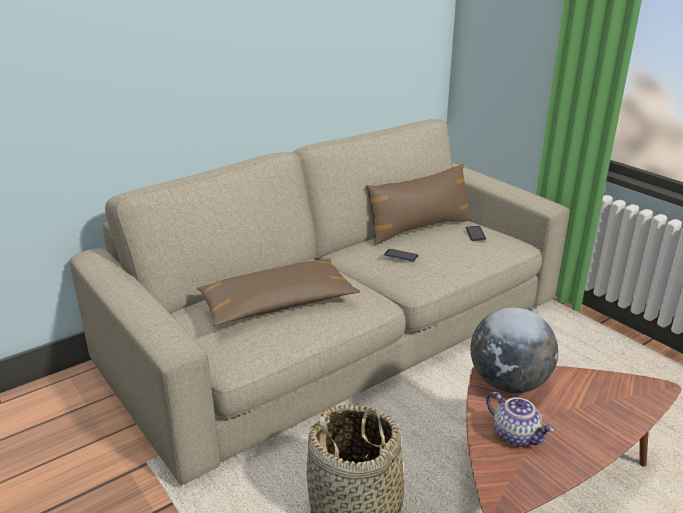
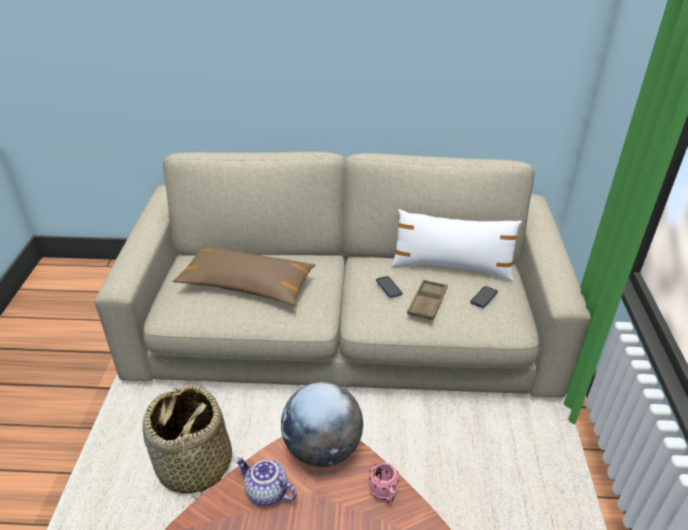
camera: 40 degrees right, 10 degrees up
brown pillow [366,164,472,246] -> white pillow [391,209,522,281]
teapot [486,392,554,446] -> teapot turned 120 degrees clockwise [235,457,297,506]
none -> pink mug [369,462,399,504]
none -> brown tray [407,279,447,320]

